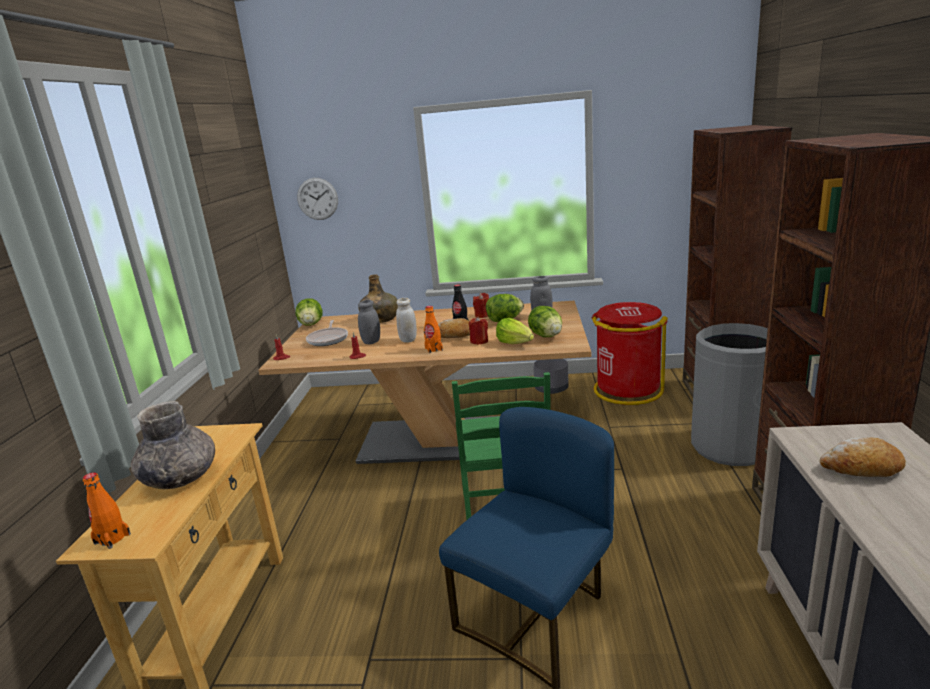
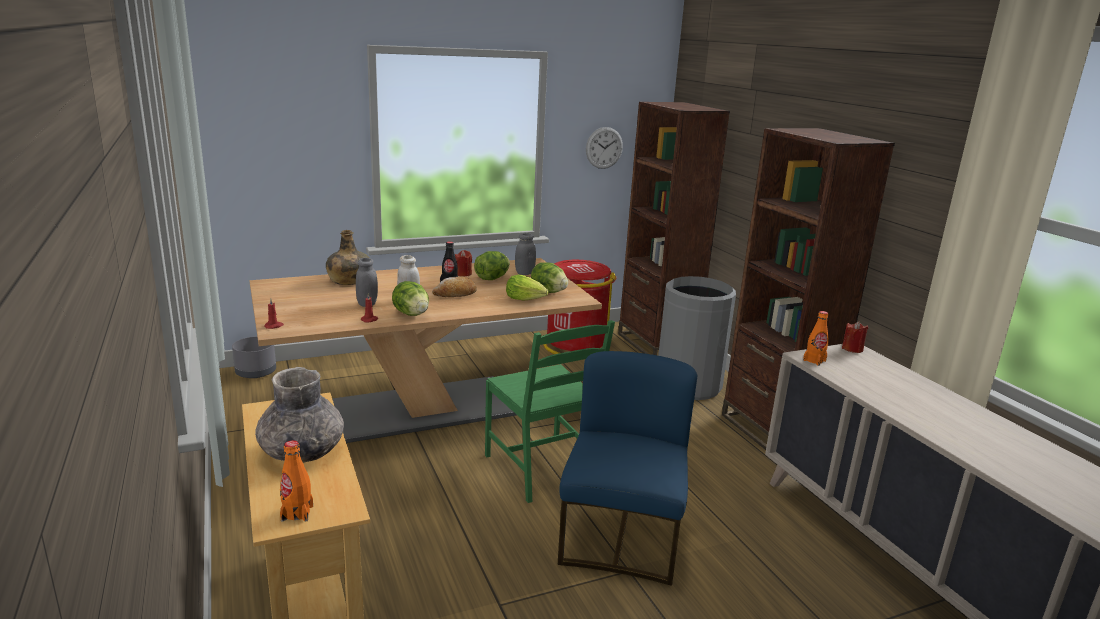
camera: 30 degrees left, 0 degrees up
lettuce [296,298,323,326] -> lettuce moved to [392,281,429,316]
wall clock [297,178,338,220] -> wall clock moved to [586,127,623,169]
frying pan [306,320,348,346] -> none
orange bottle [424,306,443,353] -> orange bottle moved to [803,311,829,366]
red candle [469,316,488,345] -> red candle moved to [842,321,868,353]
grey planter [533,359,569,394] -> grey planter moved to [232,336,276,378]
bread [820,437,906,477] -> none

